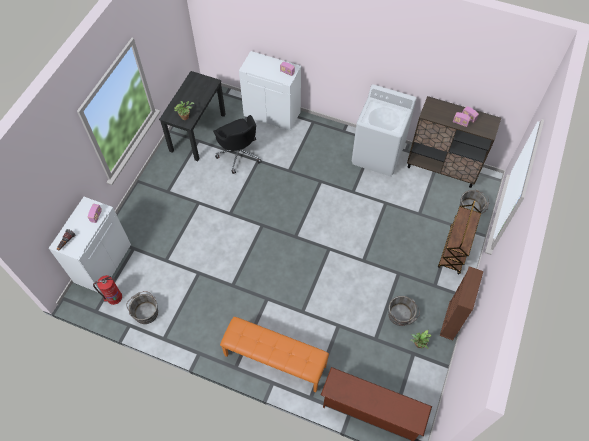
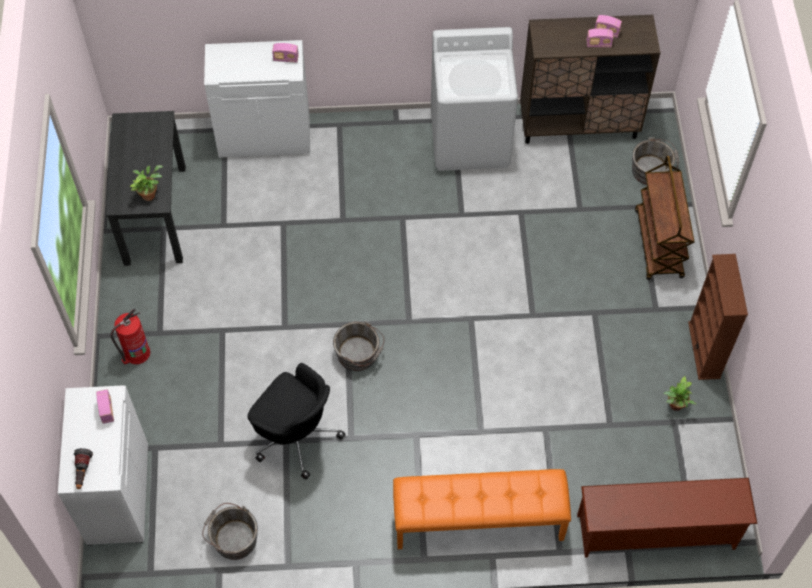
camera: 25 degrees left, 0 degrees up
fire extinguisher [93,275,122,305] -> fire extinguisher moved to [111,308,150,364]
black office chair [213,115,262,174] -> black office chair moved to [247,363,346,480]
grey bucket [388,296,420,326] -> grey bucket moved to [333,321,384,371]

